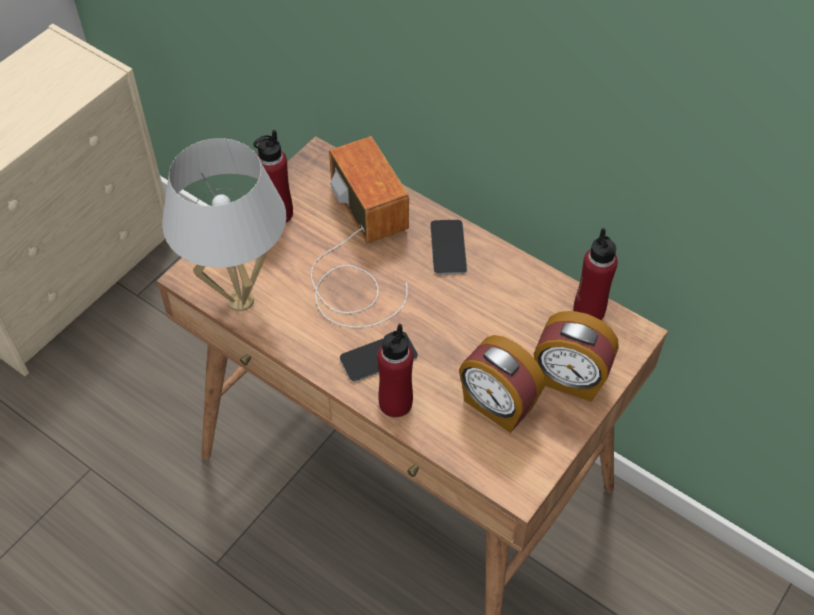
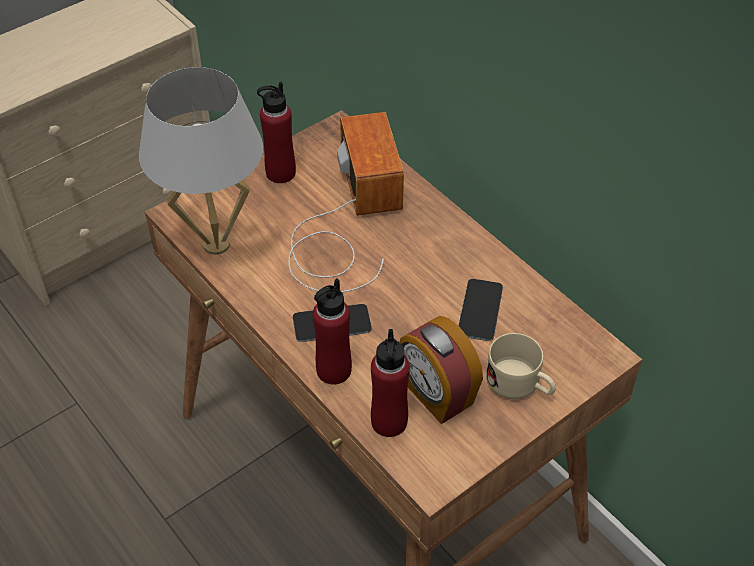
camera: 15 degrees right, 5 degrees down
phone [430,220,467,275] -> phone moved to [459,279,503,341]
alarm clock [534,311,619,402] -> beige mug [486,333,556,399]
red bottle [573,228,618,320] -> red bottle moved to [371,329,410,437]

